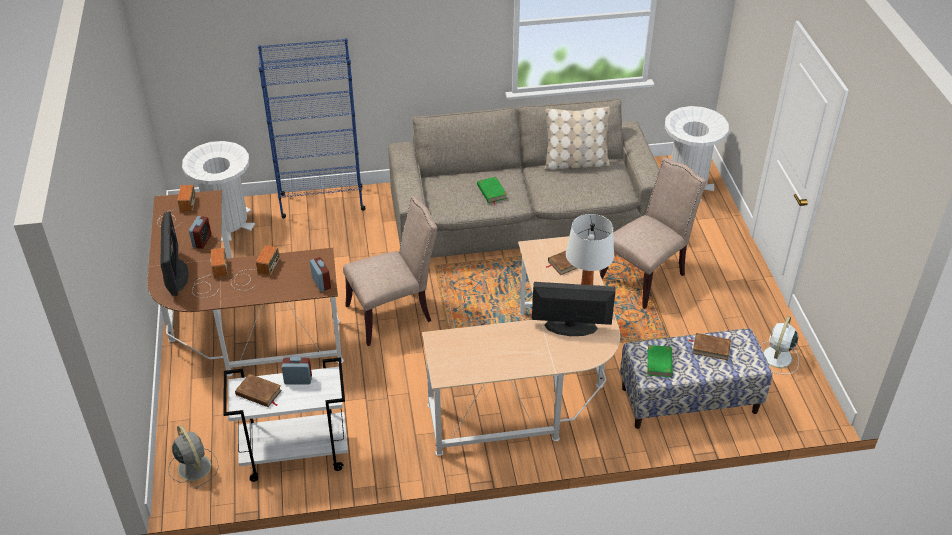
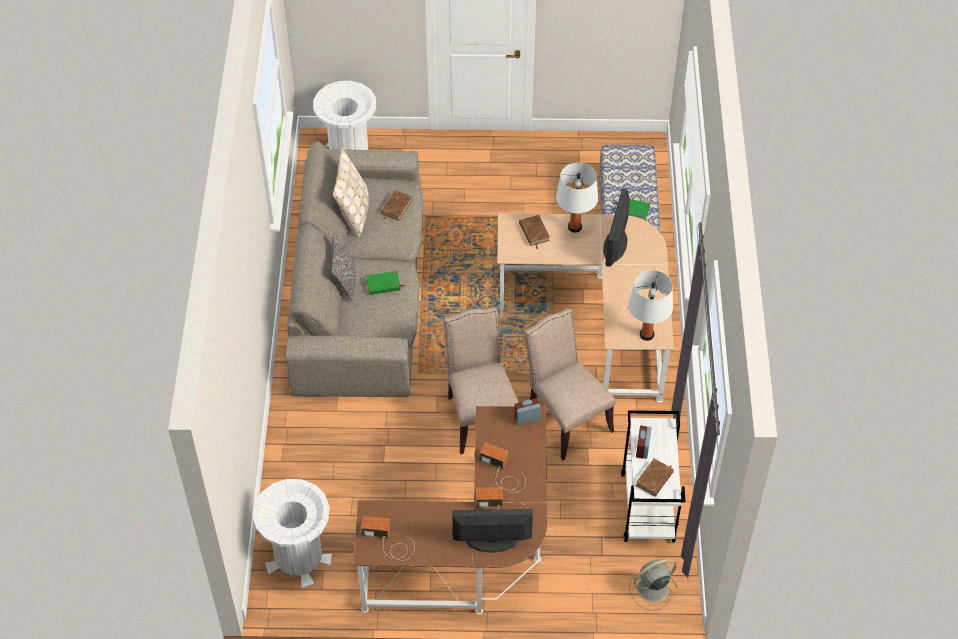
camera: 80 degrees left, 10 degrees up
alarm clock [189,216,211,249] -> none
blue bookcase [258,38,366,219] -> none
beige chair [600,158,706,309] -> beige chair moved to [524,308,616,460]
brown book [688,333,731,360] -> brown book moved to [381,191,412,221]
white fan [760,316,799,375] -> none
none -> pillow [331,233,356,302]
none -> white table lamp [628,270,673,341]

